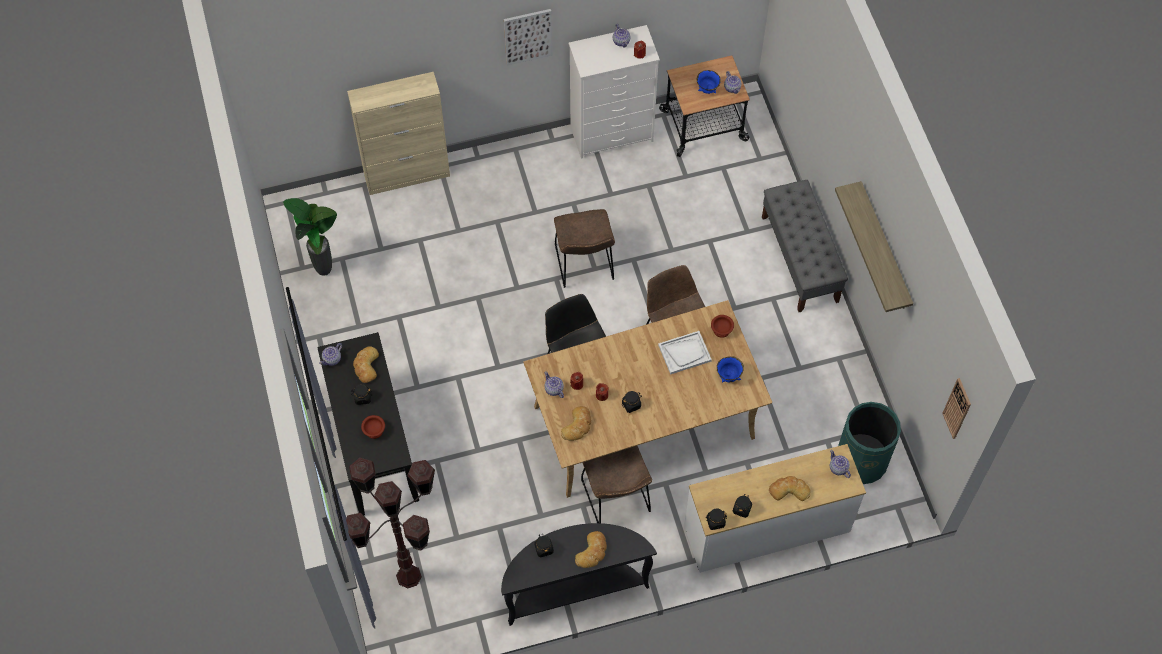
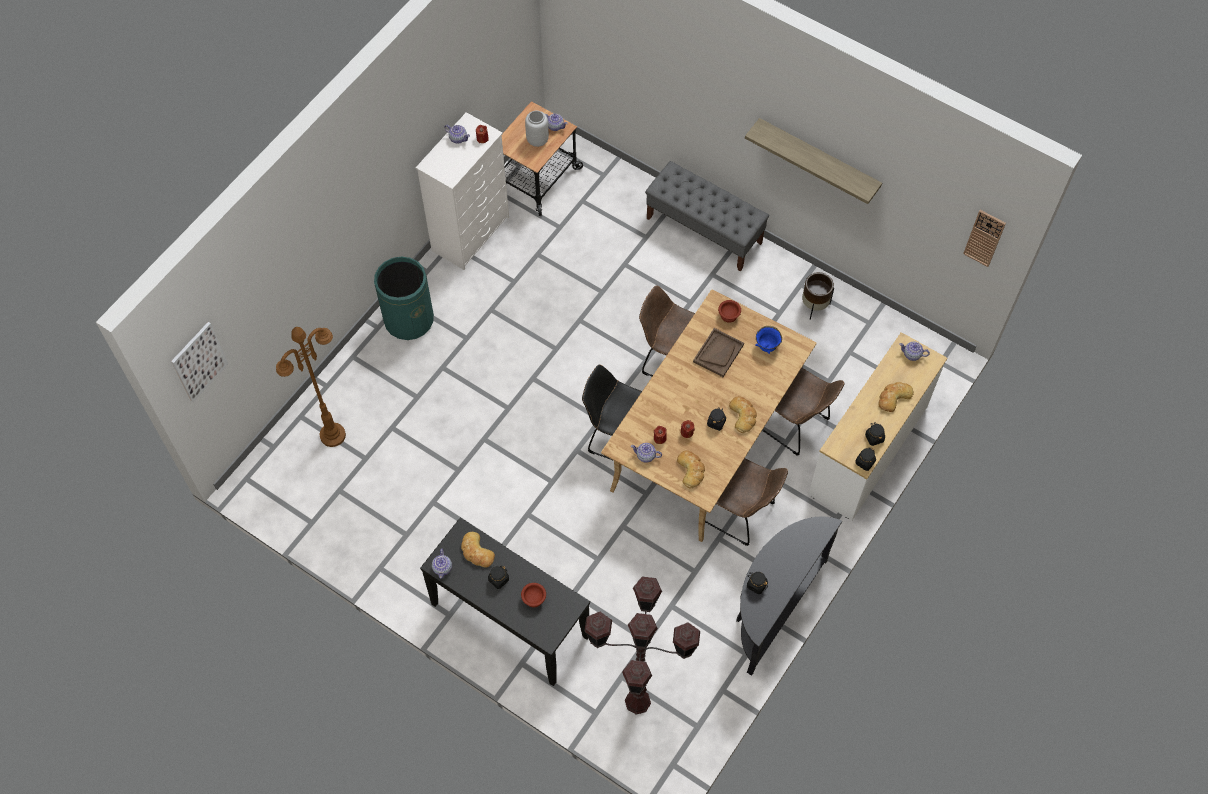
camera: 40 degrees left, 0 degrees up
potted plant [283,198,337,276] -> none
beige cabinet [347,72,450,195] -> none
picture [504,9,552,66] -> picture moved to [171,322,228,402]
brown chair [554,209,615,288] -> brown chair moved to [762,368,844,456]
bread [575,531,607,568] -> bread moved to [729,396,757,433]
white tray [658,331,712,375] -> brown tray [693,328,744,377]
blue bowl [697,70,721,94] -> grey vase [525,111,549,147]
green trash can [838,402,901,484] -> green trash can moved to [374,257,434,340]
none -> brown floor lamp [276,327,346,447]
none -> brown planter [802,272,834,320]

